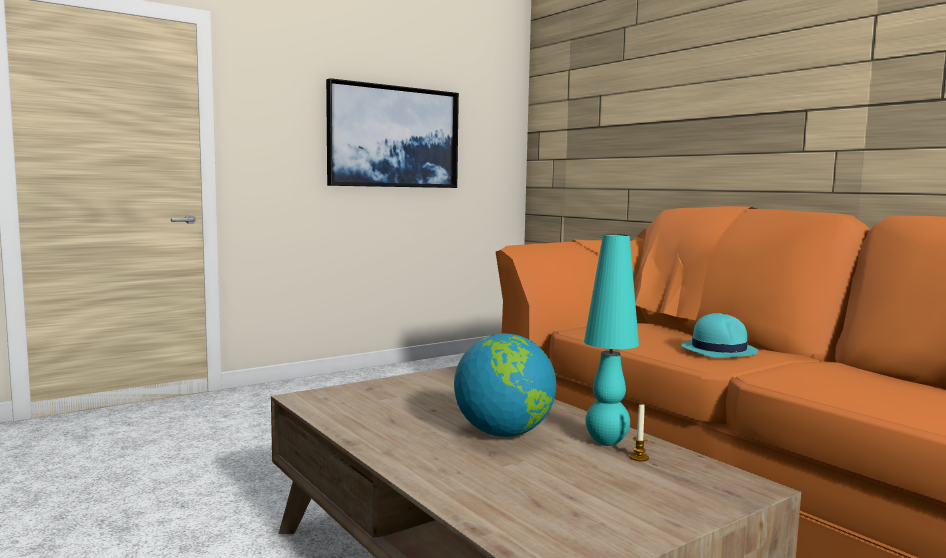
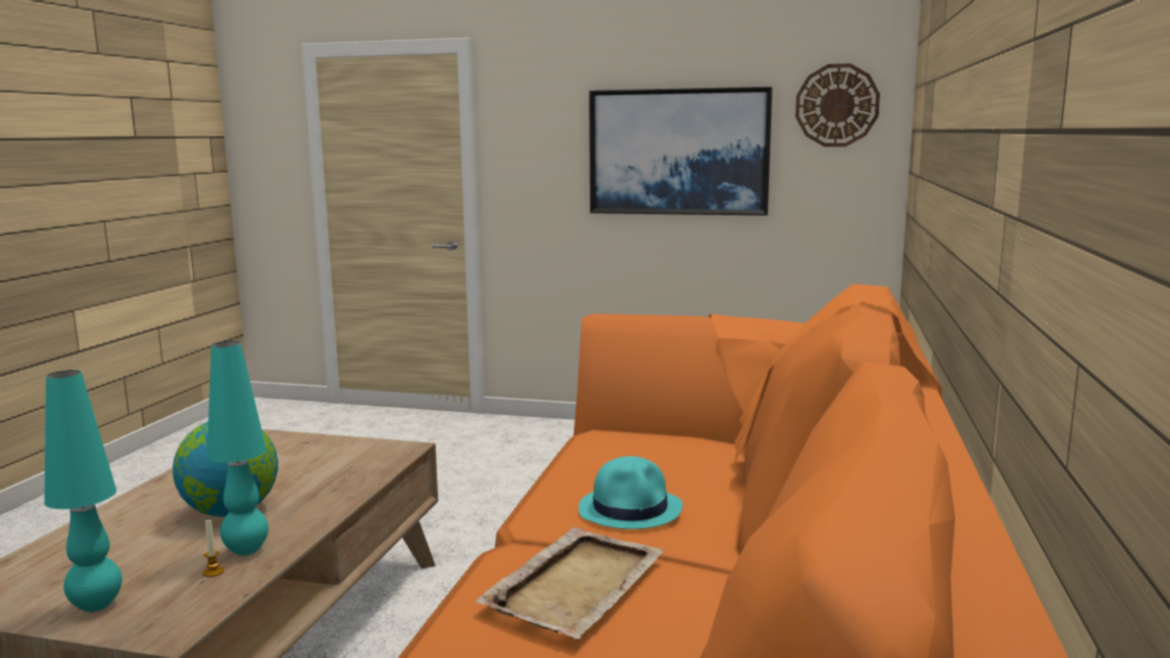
camera: 50 degrees right, 5 degrees up
none -> turquoise table lamp [44,370,122,612]
none -> beige tray [476,527,665,639]
none -> wall clock [795,64,880,147]

